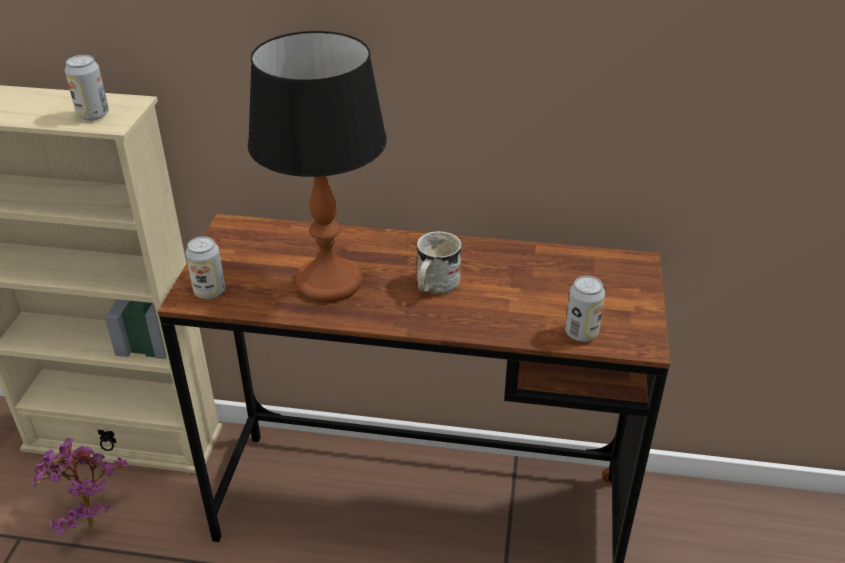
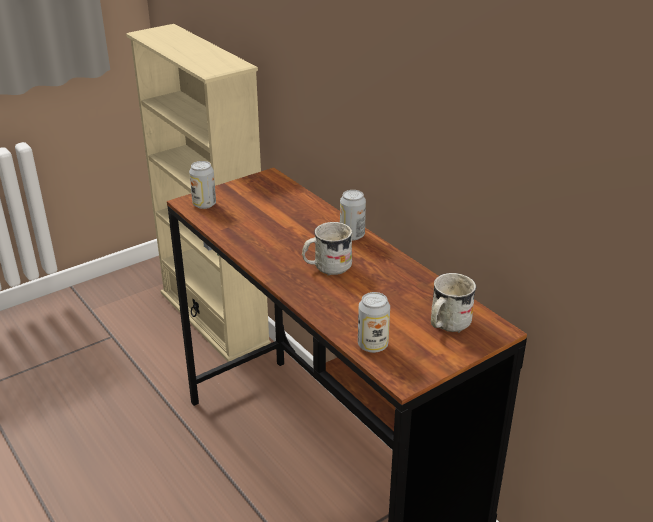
camera: 45 degrees right, 5 degrees down
potted plant [31,438,130,535] -> none
can [65,55,109,121] -> can moved to [340,190,366,240]
table lamp [248,31,387,303] -> none
none -> white mug [431,273,476,333]

